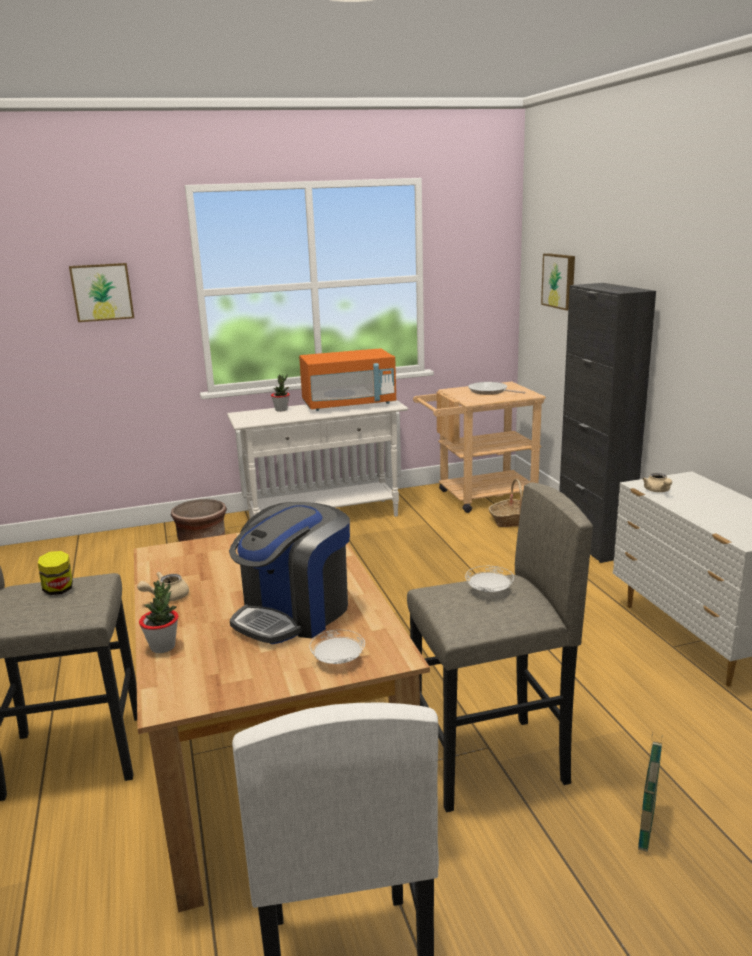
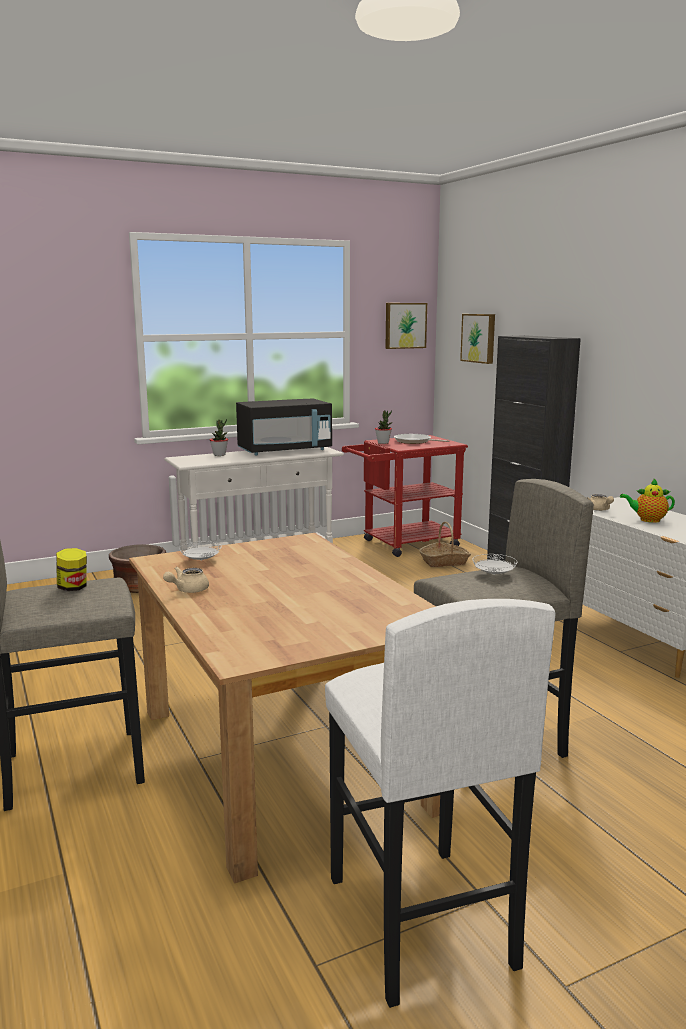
camera: 10 degrees left, 5 degrees down
picture [69,263,134,322] -> picture moved to [385,303,427,349]
potted plant [139,580,178,653] -> potted plant moved to [375,410,392,444]
coffee machine [229,502,350,644] -> none
orange microwave [299,349,396,411] -> black microwave [236,398,332,455]
white plate [309,630,365,664] -> white plate moved to [179,541,221,561]
beige cart [413,382,546,513] -> red cart [342,435,468,557]
basket [638,733,662,852] -> none
none -> teapot [620,479,675,523]

